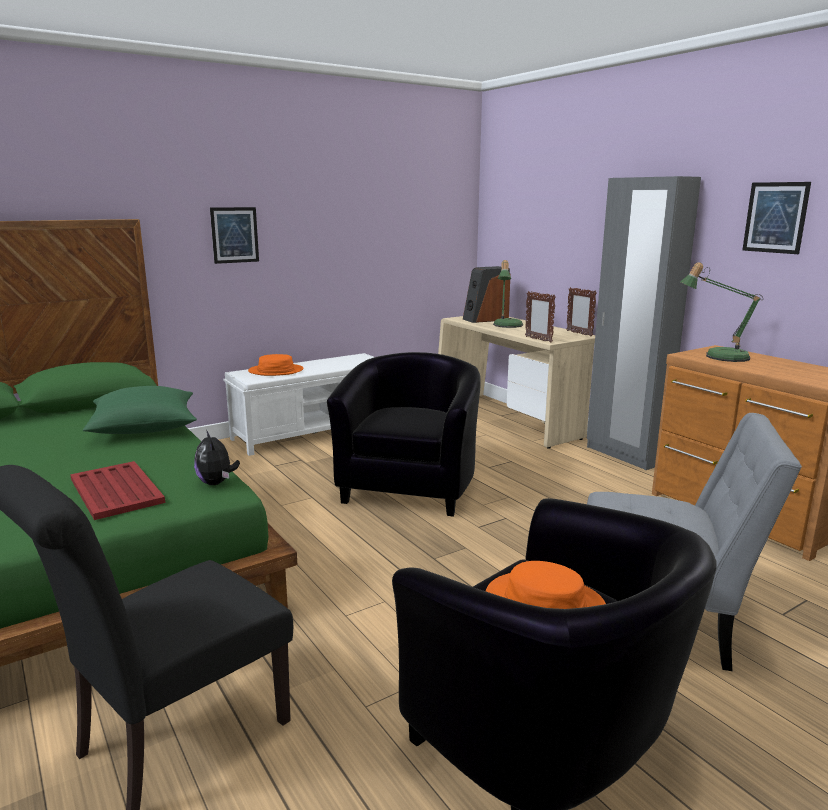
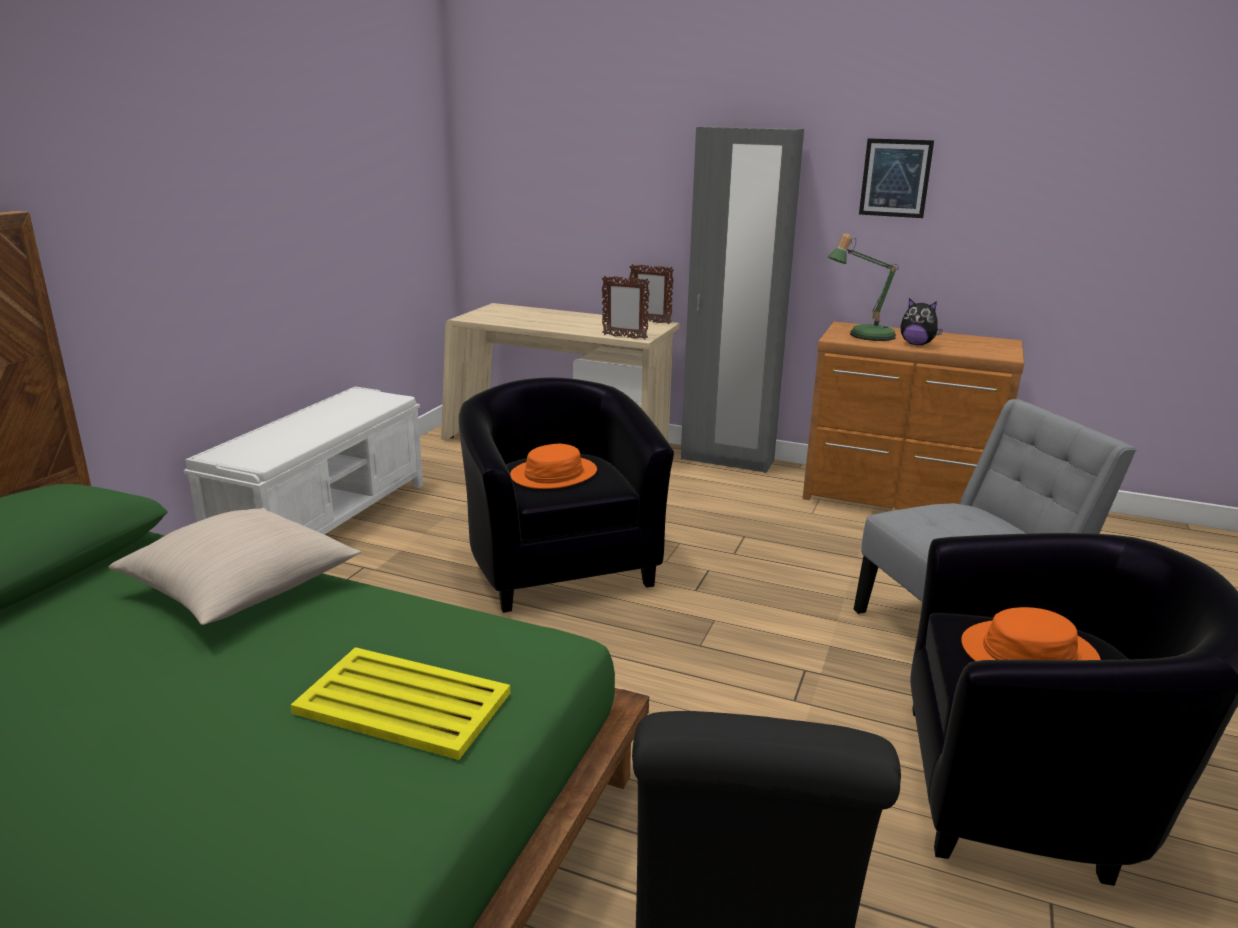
camera: 35 degrees left, 5 degrees up
red tray [70,461,165,520] -> yellow tray [291,647,510,760]
green pillow [83,386,197,434] -> beige pillow [109,508,361,625]
plush toy [194,430,240,485] -> plush toy moved to [901,298,943,345]
picture [210,207,259,264] -> none
orange hat [248,354,303,376] -> orange hat moved to [510,444,597,489]
speaker [463,266,511,323] -> none
table lamp [493,260,523,328] -> none

